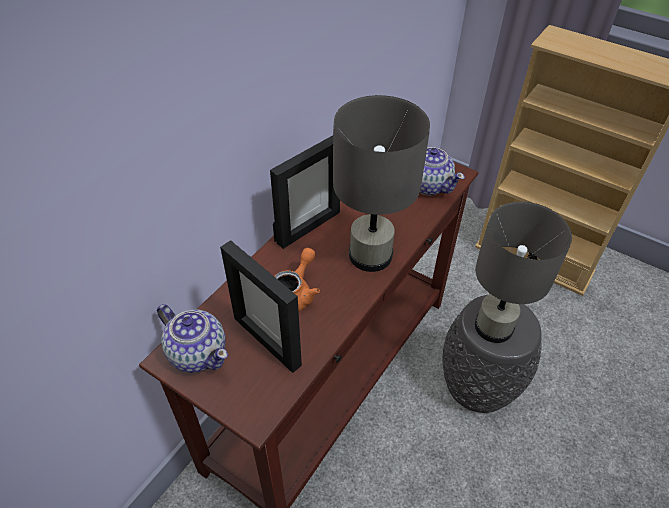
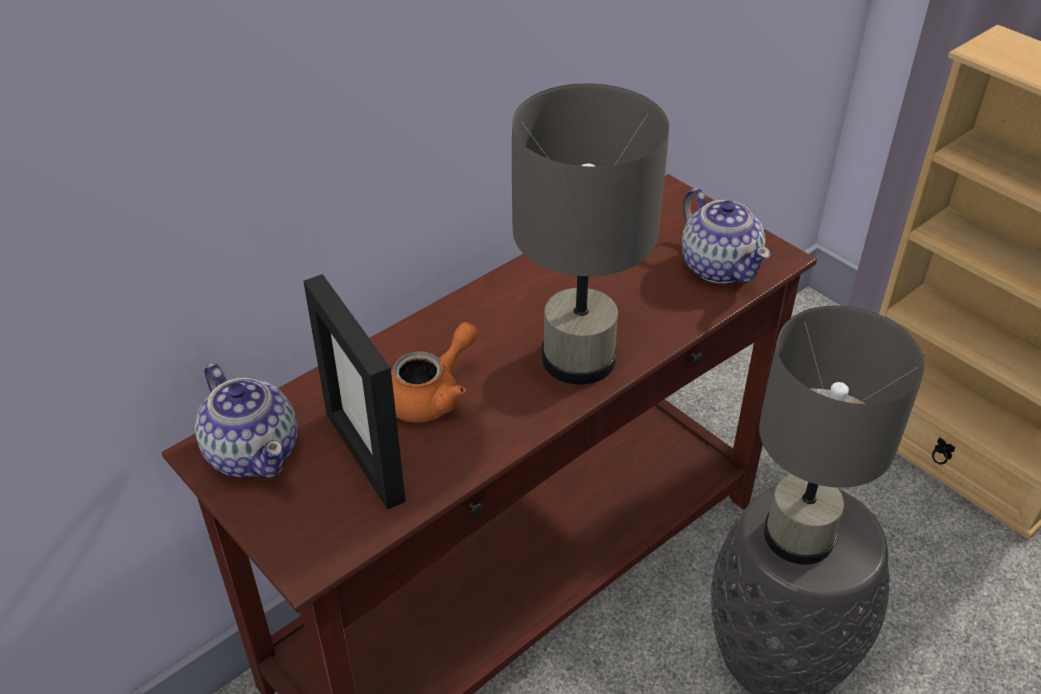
camera: 15 degrees right, 5 degrees down
picture frame [270,135,340,249] -> none

